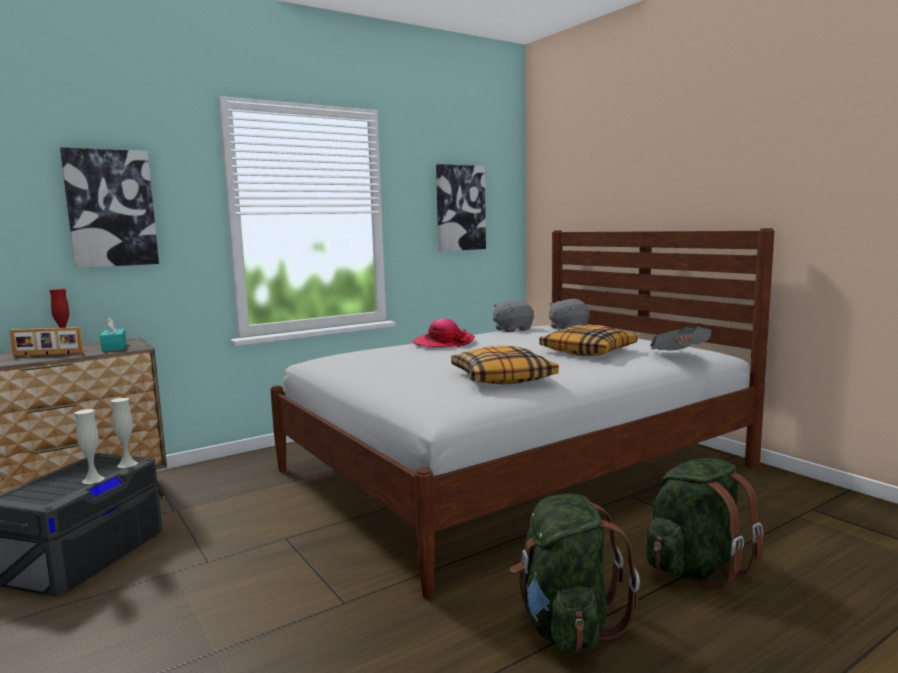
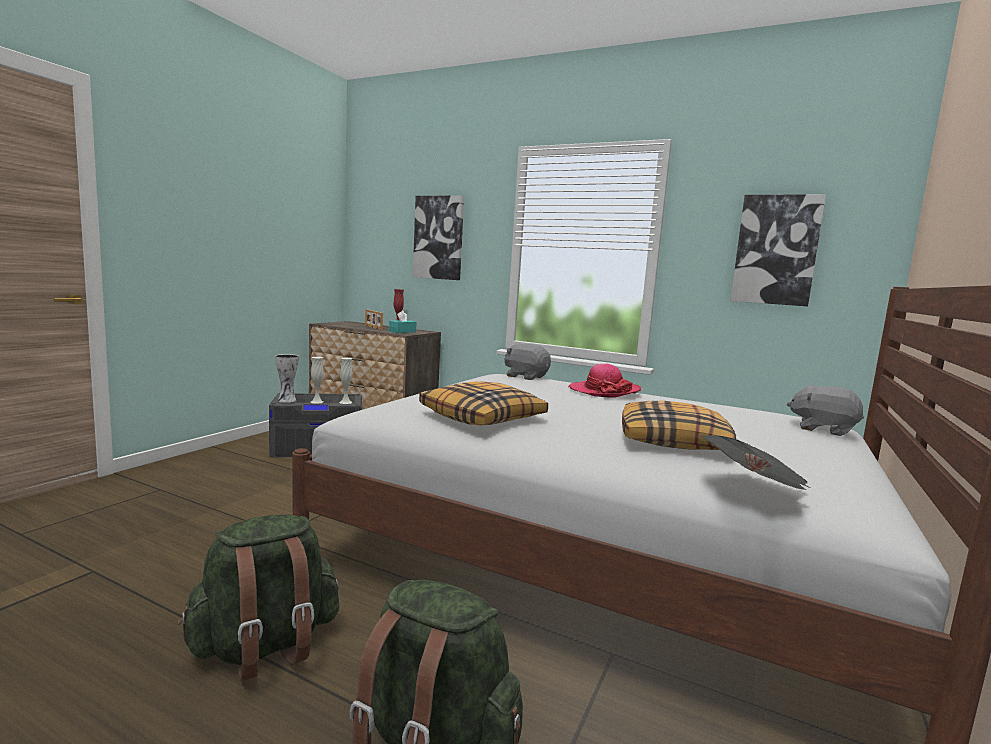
camera: 60 degrees right, 0 degrees up
grey plush toy [493,300,534,332] -> grey plush toy moved to [504,344,551,380]
none -> vase [275,354,299,403]

